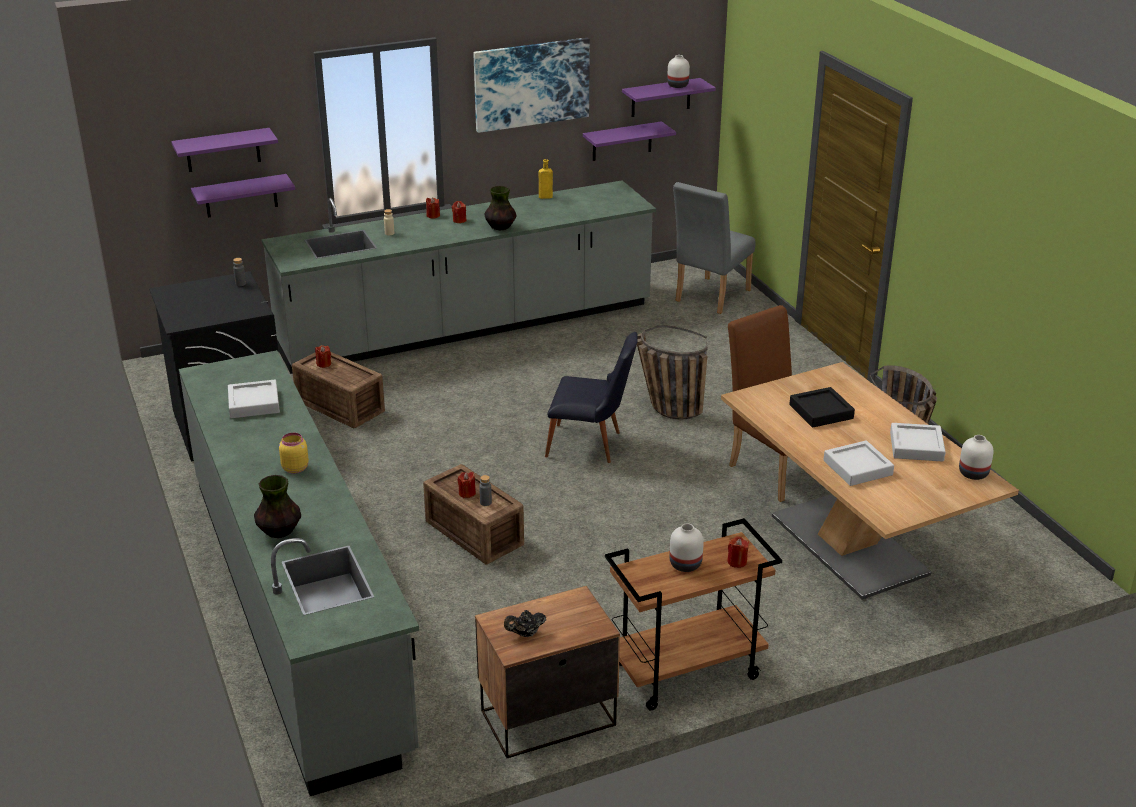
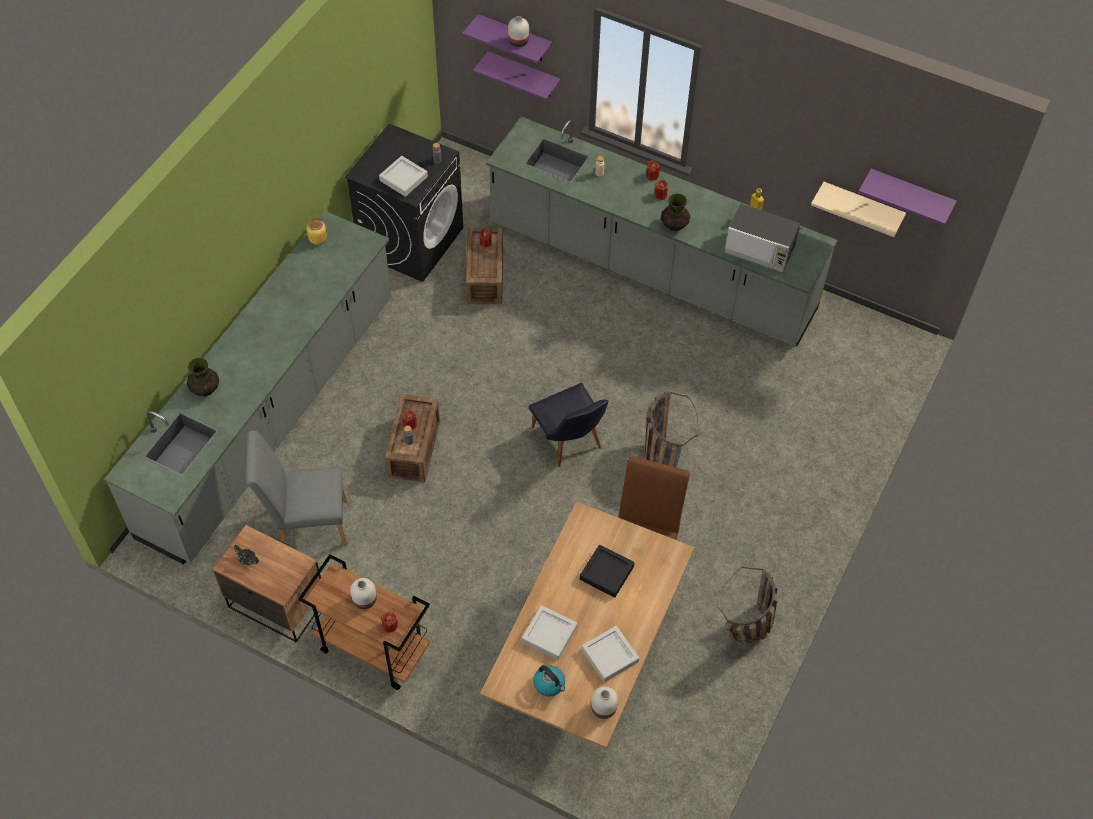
camera: 50 degrees right, 25 degrees up
grey tray [228,380,280,418] -> grey tray moved to [379,156,428,197]
yellow jar [279,433,309,474] -> yellow jar moved to [306,218,327,245]
picture [473,38,590,133] -> none
purple shelf [583,121,676,161] -> beige shelf [811,182,906,237]
white vase [667,55,690,88] -> white vase moved to [508,16,529,47]
grey chair [673,182,756,314] -> grey chair moved to [246,430,348,546]
none -> kettle [533,665,565,697]
none -> microwave [724,204,800,272]

